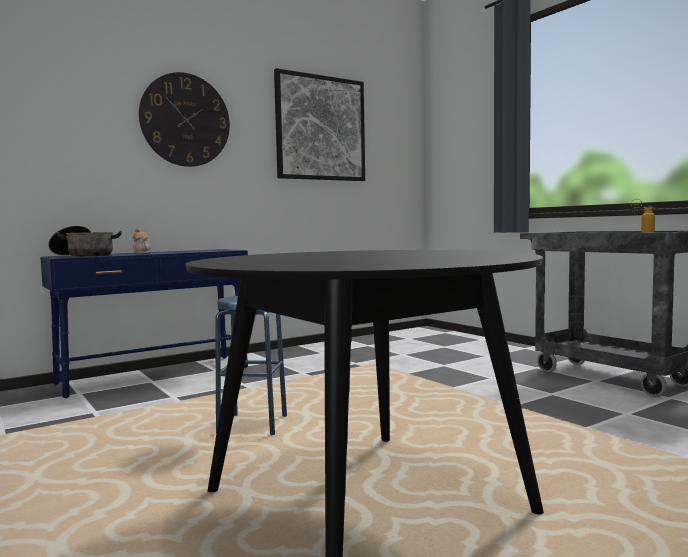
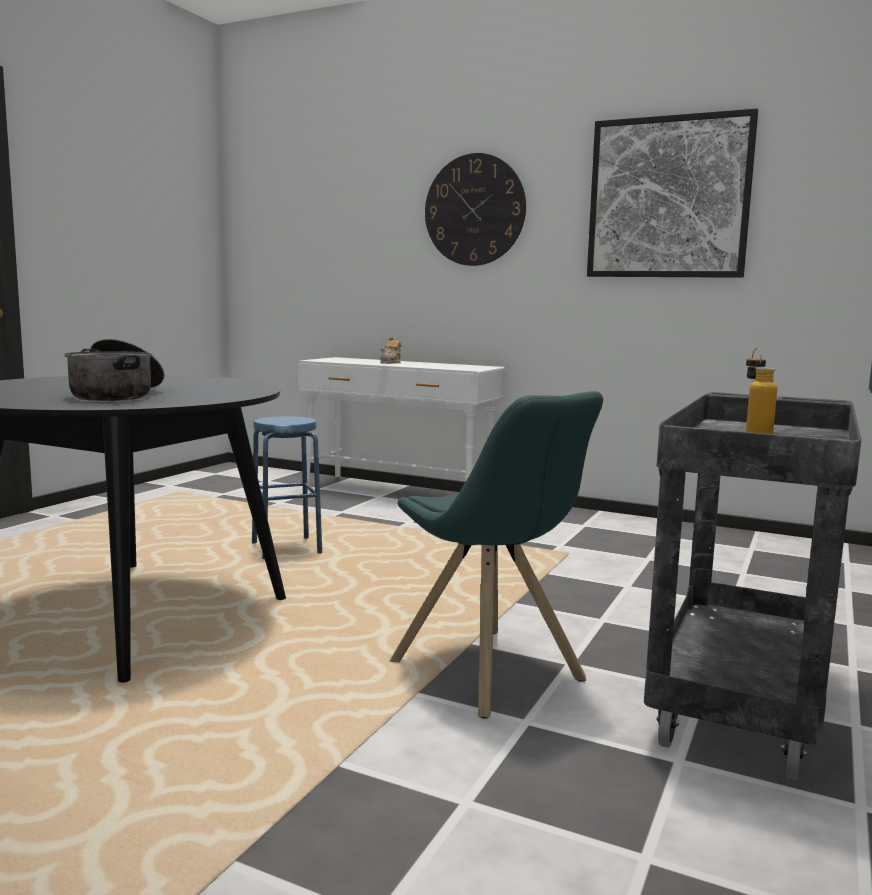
camera: 60 degrees right, 5 degrees up
blue console table [40,249,248,398] -> white console table [298,357,505,485]
cooking pot [48,226,122,257] -> cooking pot moved to [65,339,164,401]
none -> turquoise chair [390,391,603,719]

